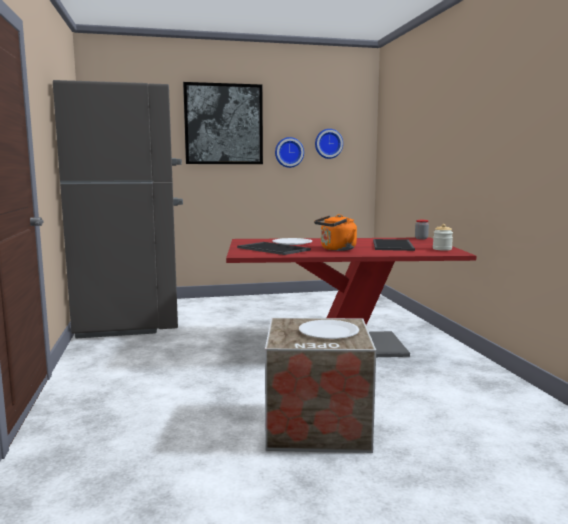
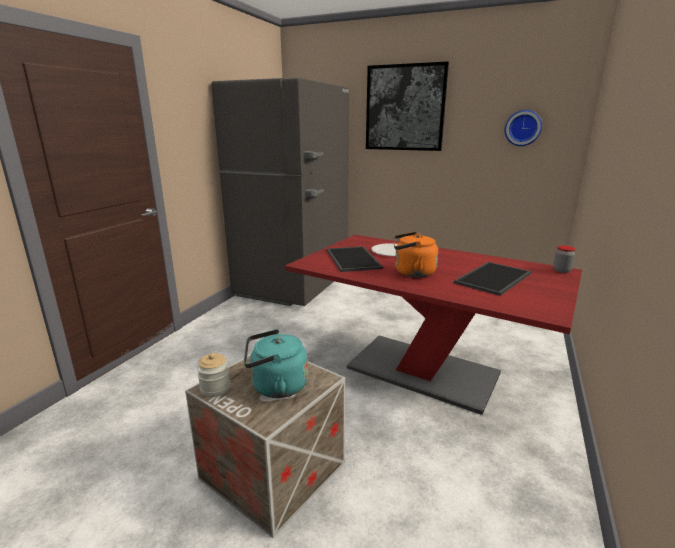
camera: 35 degrees right, 10 degrees up
wall clock [275,137,304,168] -> none
white plate [299,320,359,339] -> turquoise kettle [244,329,308,398]
jar [433,224,453,251] -> jar moved to [197,353,230,397]

